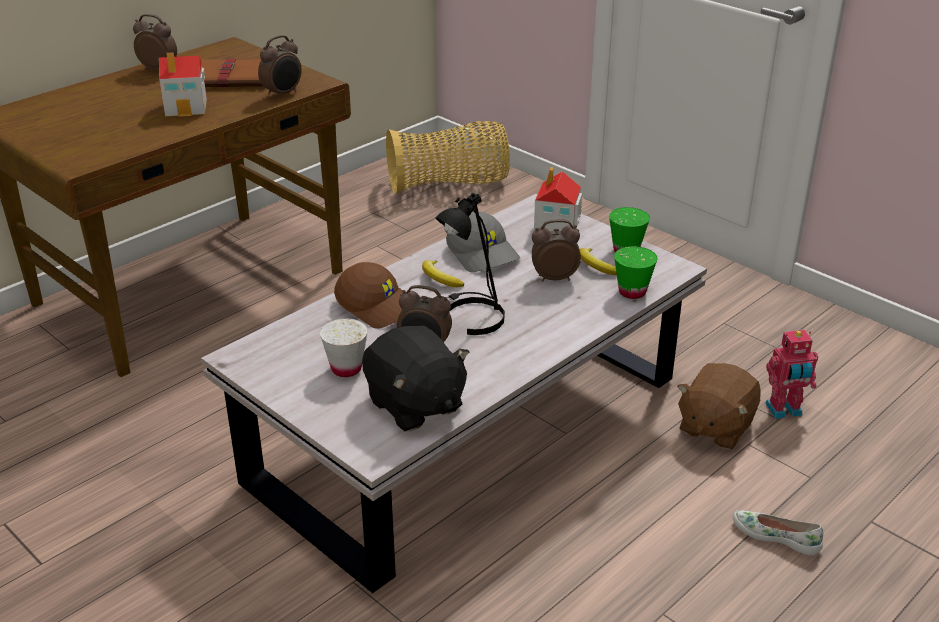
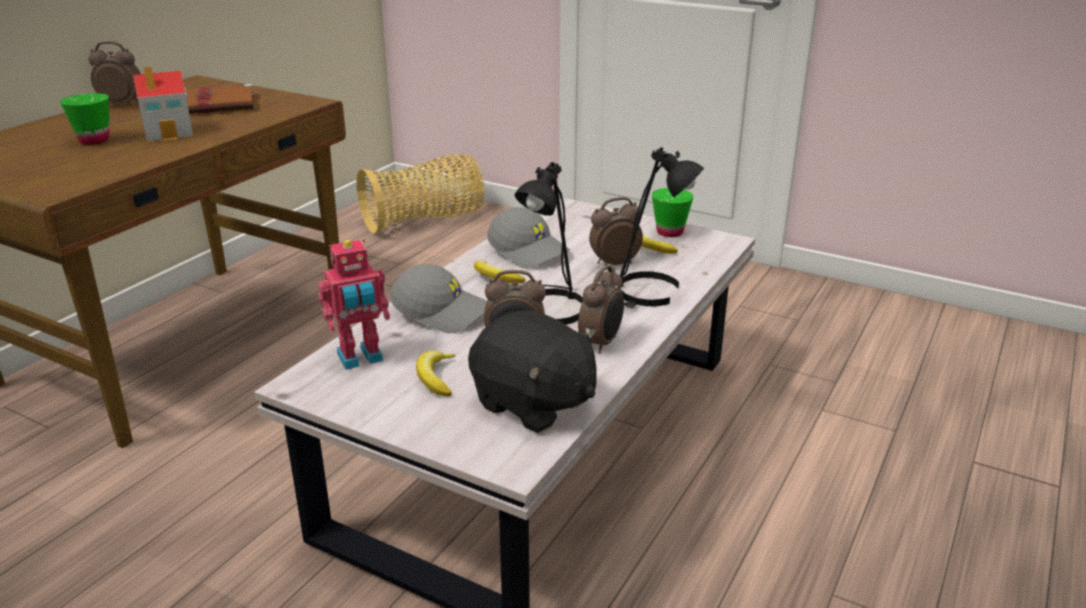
camera: 15 degrees left, 5 degrees down
alarm clock [258,35,302,99] -> alarm clock moved to [578,265,624,354]
white cup [320,318,368,377] -> banana [416,350,455,397]
brown cap [334,262,403,329] -> grey cap [390,264,487,333]
toy house [534,167,582,231] -> none
green cup [614,246,657,299] -> green cup moved to [60,93,110,145]
brown plush toy [677,363,761,450] -> none
white shoe [733,510,823,556] -> none
toy robot [765,330,818,419] -> toy robot moved to [318,239,390,370]
none -> black table lamp [612,147,704,309]

